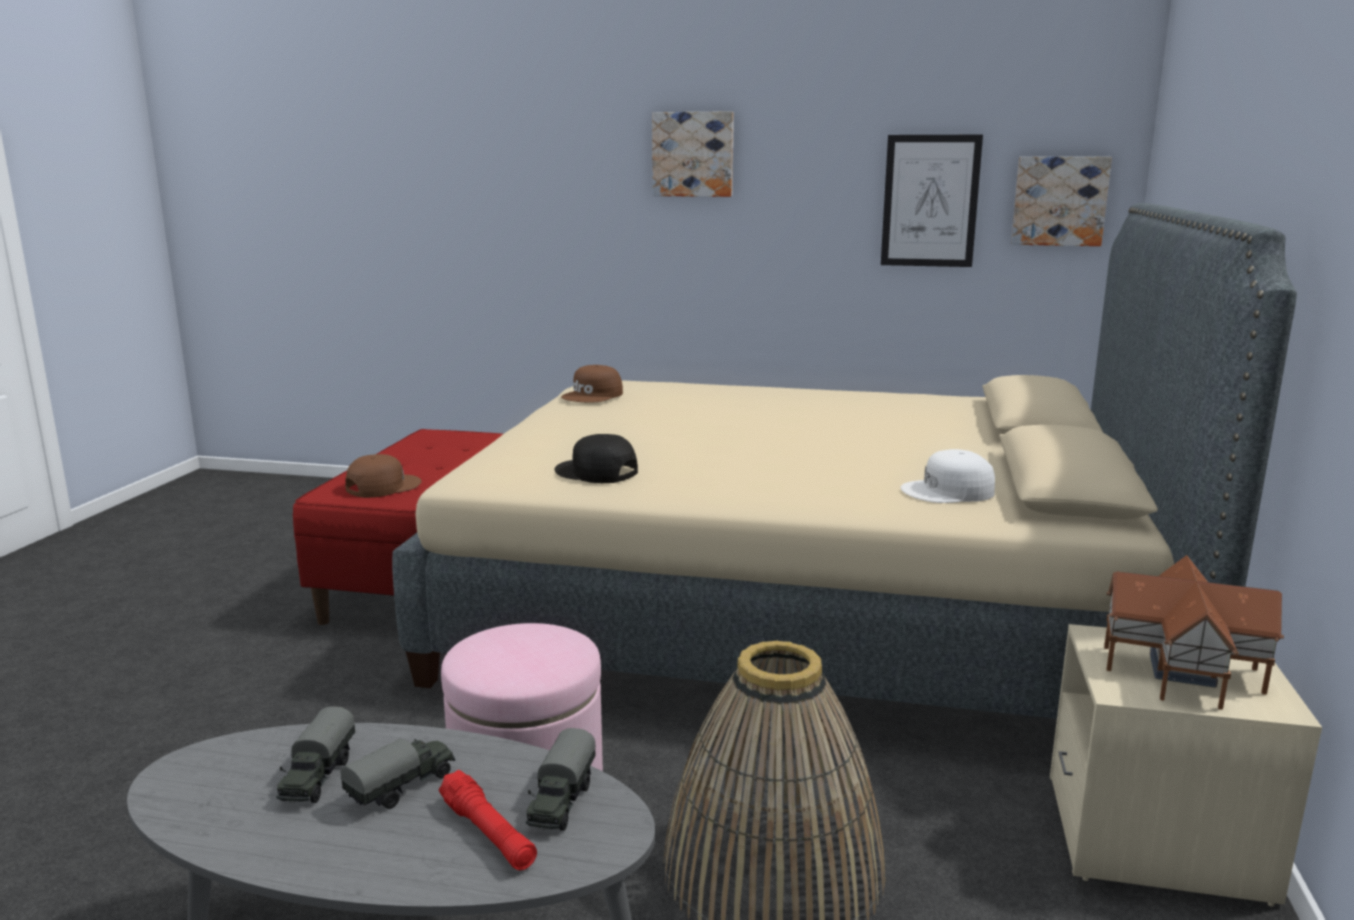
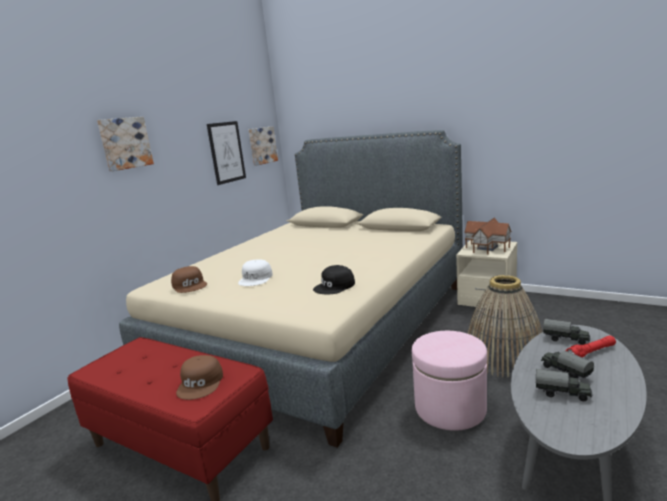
camera: 70 degrees left, 0 degrees up
brown cap [345,454,422,498] -> brown cap turned 150 degrees counterclockwise [176,355,223,400]
white cap [901,449,995,503] -> white cap moved to [238,259,273,286]

